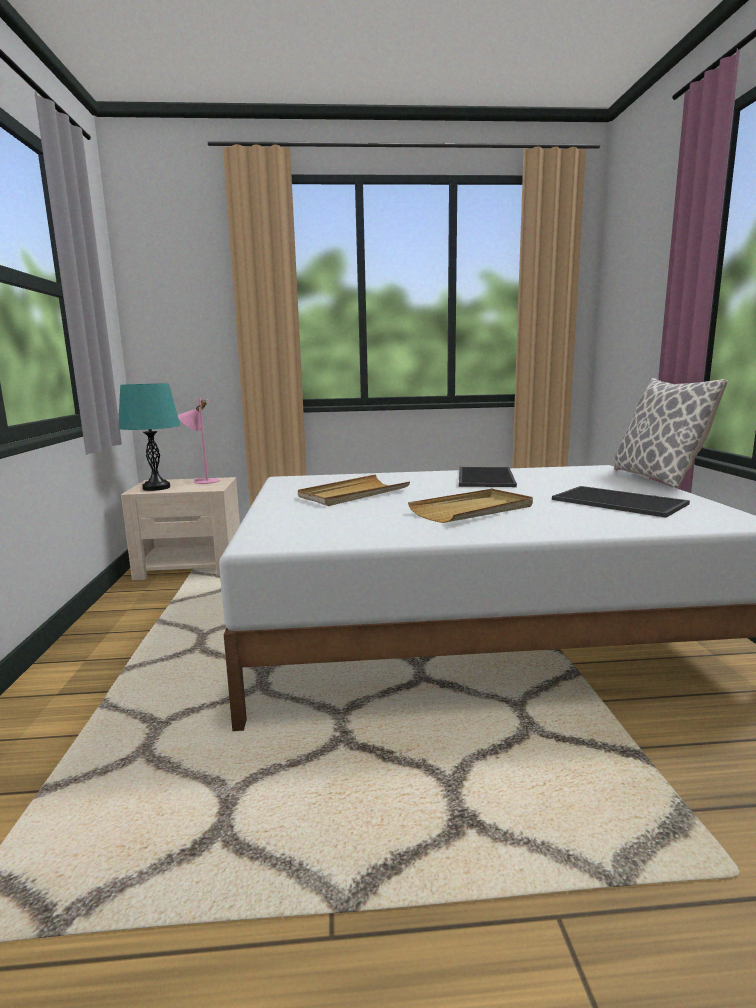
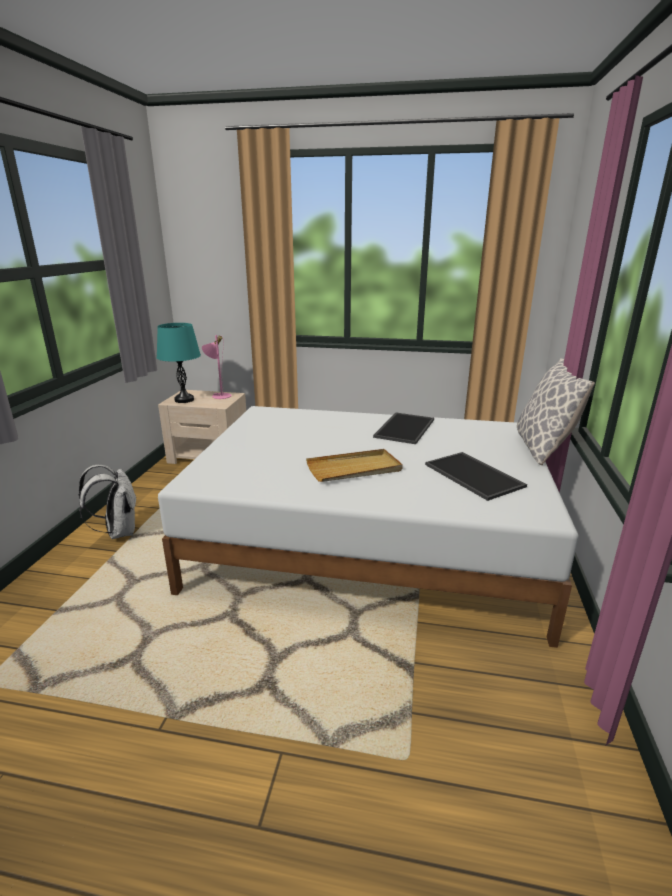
camera: 15 degrees right, 10 degrees up
beige tray [298,474,410,506] -> none
none -> white backpack [78,465,137,539]

